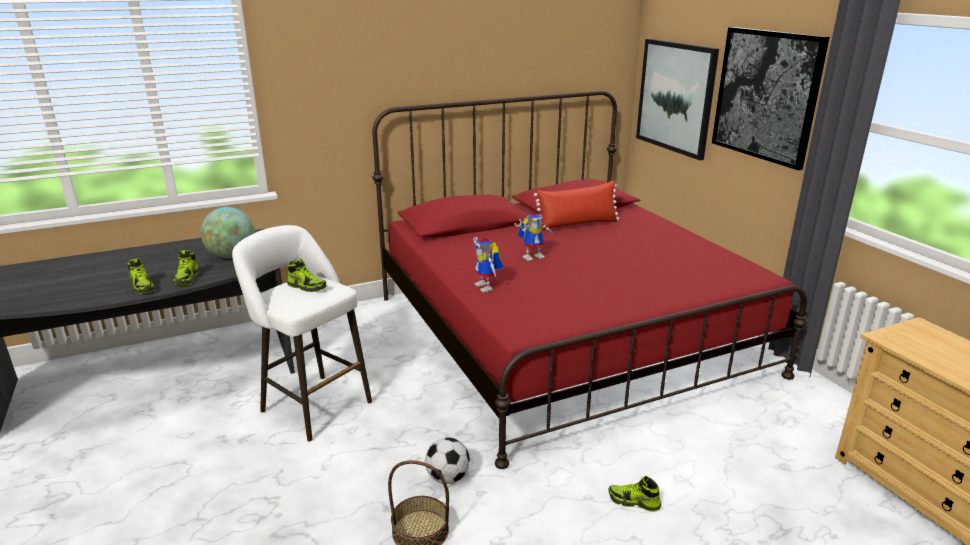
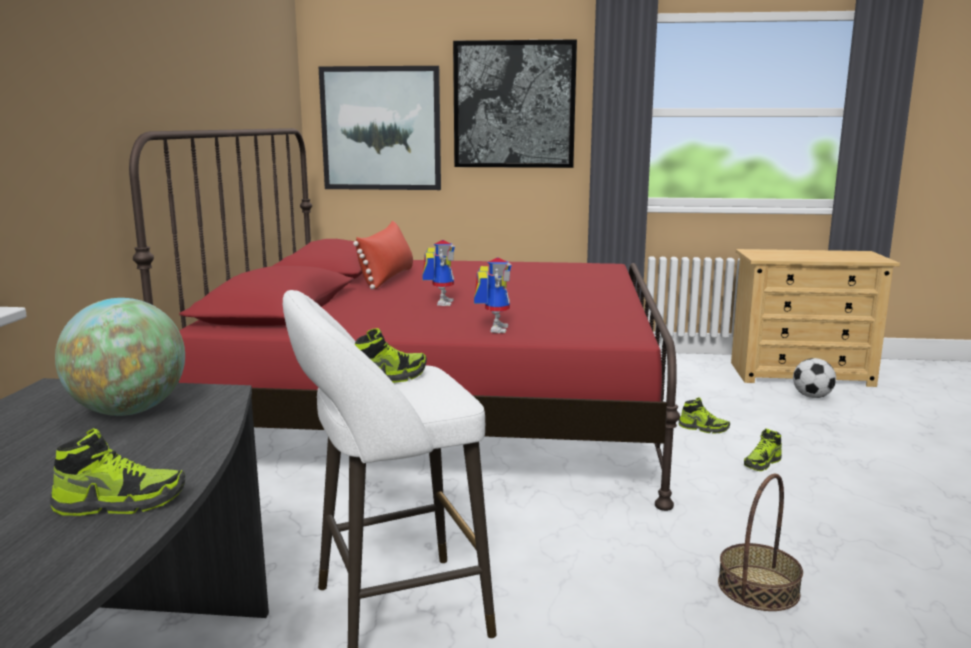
camera: 60 degrees left, 10 degrees down
shoe [173,251,199,285] -> shoe moved to [679,398,730,434]
football [425,437,470,484] -> football moved to [793,358,836,398]
toy robot [473,237,503,293] -> toy robot turned 90 degrees counterclockwise [474,258,512,333]

